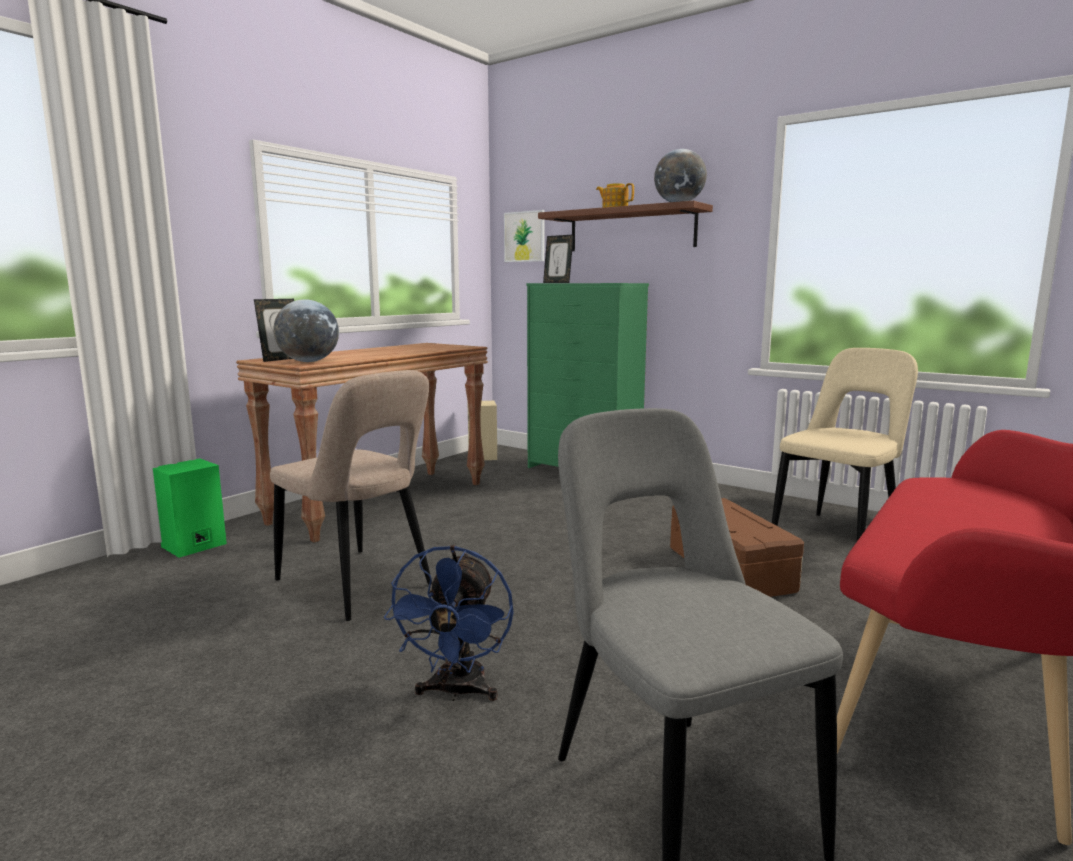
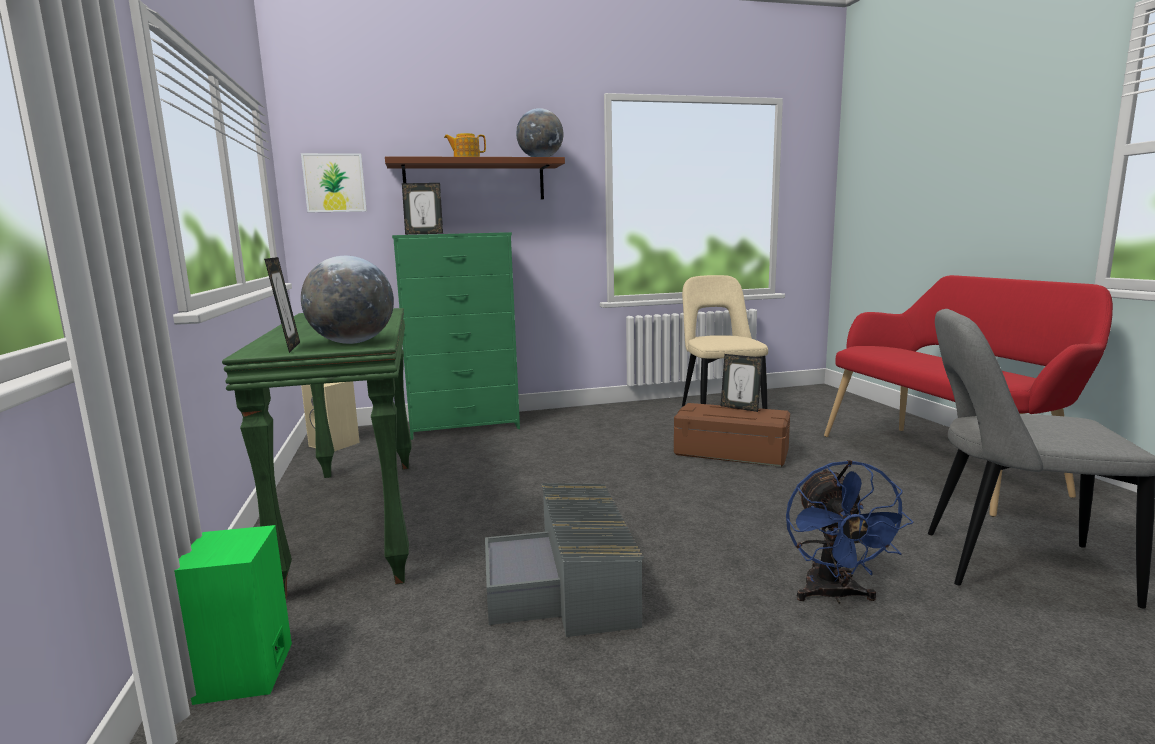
camera: 50 degrees left, 0 degrees up
brown console table [236,343,488,543] -> green console table [222,308,412,598]
beige chair [270,370,432,621] -> grey storage box [485,483,644,637]
blue fan [384,545,514,701] -> blue fan turned 45 degrees clockwise [786,460,913,604]
none -> picture frame [721,354,763,412]

